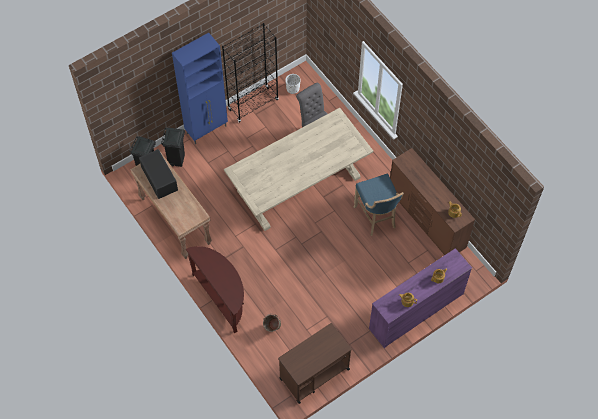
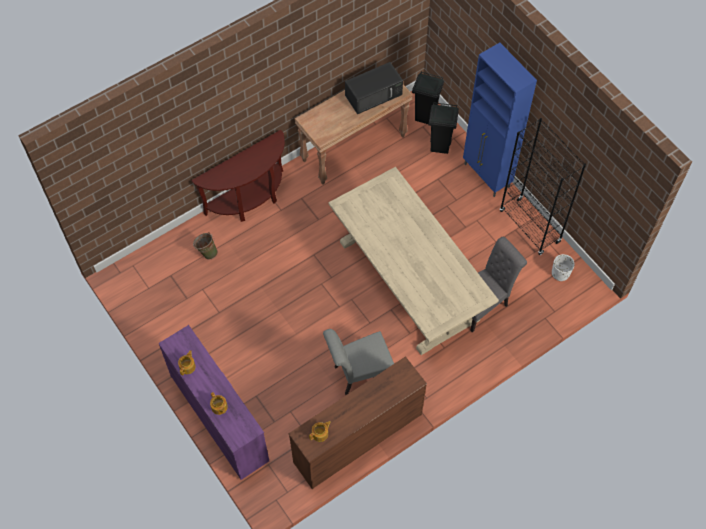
camera: 90 degrees right, 0 degrees up
brown cart [278,323,352,404] -> none
blue stool [353,174,404,236] -> grey chair [323,329,394,395]

